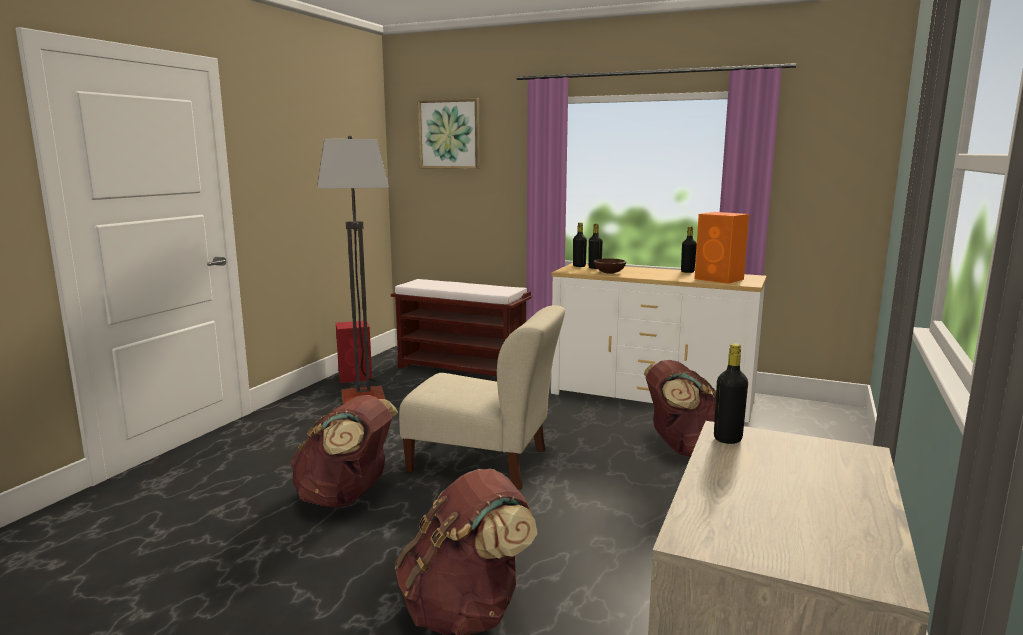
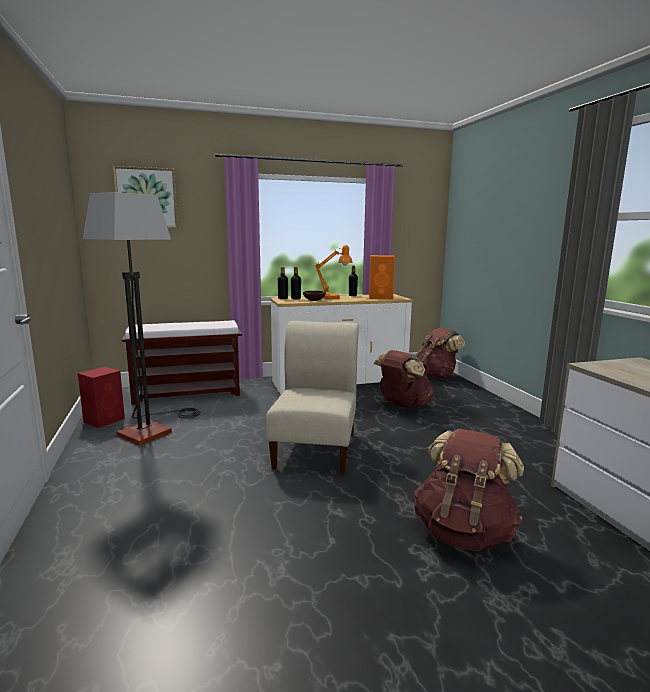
camera: 40 degrees left, 0 degrees up
brown backpack [290,395,398,508] -> brown backpack moved to [415,328,466,378]
beige chair [399,305,565,490] -> beige chair turned 60 degrees counterclockwise [266,321,359,474]
black bottle [714,343,748,444] -> none
none -> orange table lamp [315,245,353,299]

